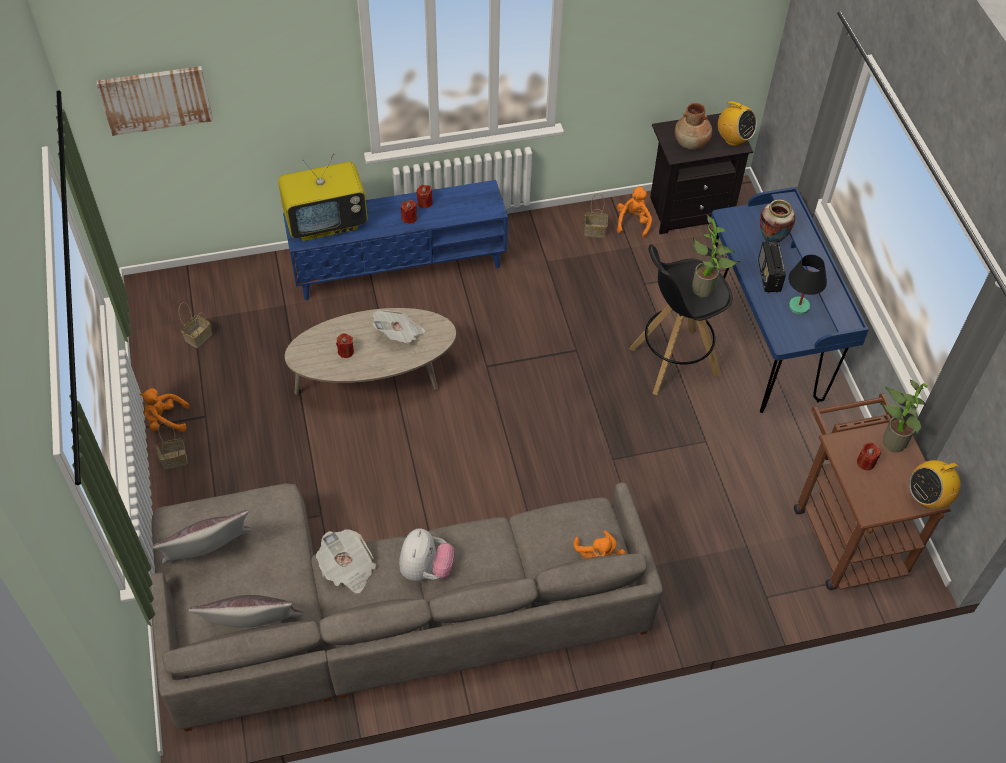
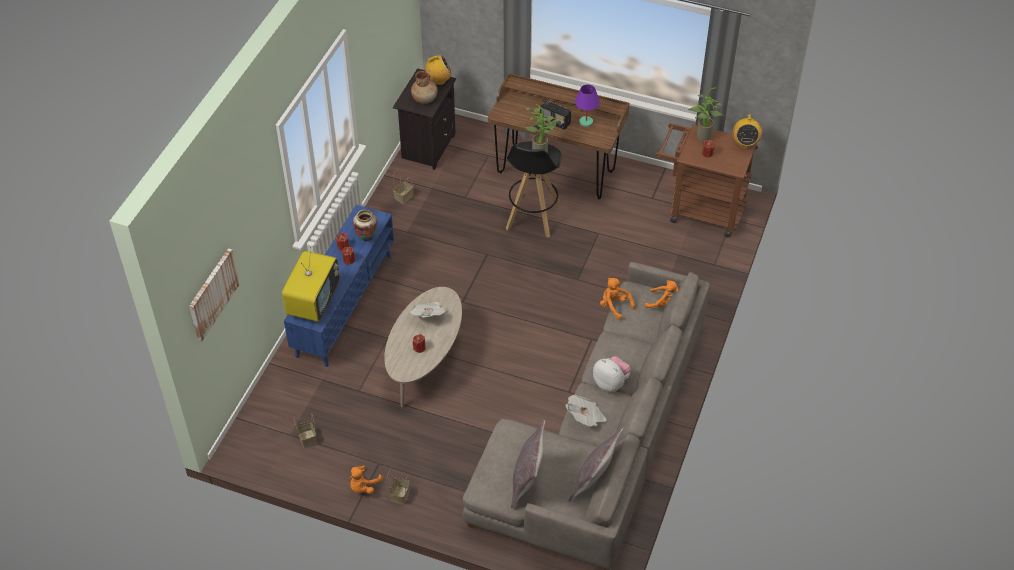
camera: 55 degrees left, 5 degrees down
orange plush toy [617,187,652,238] -> orange plush toy moved to [600,278,635,320]
blue desk [711,187,869,413] -> brown desk [488,73,629,200]
vase [760,199,795,242] -> vase moved to [353,209,378,242]
black table lamp [788,254,827,315] -> purple table lamp [575,85,600,127]

